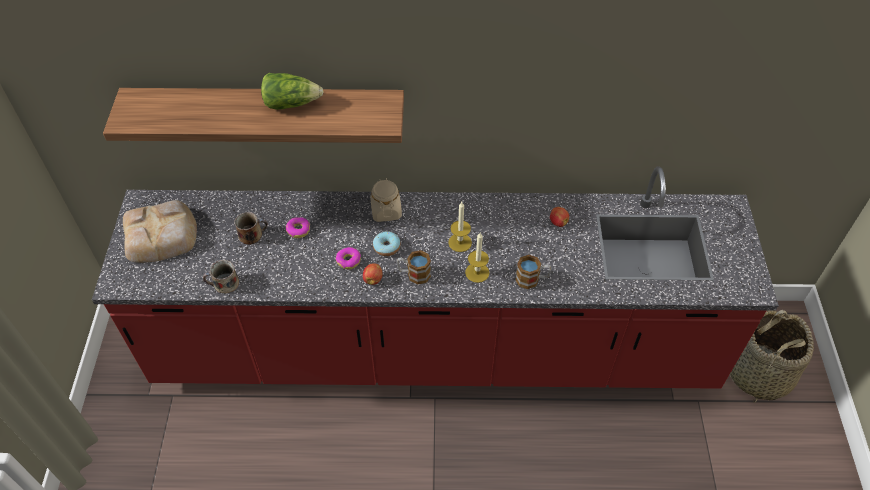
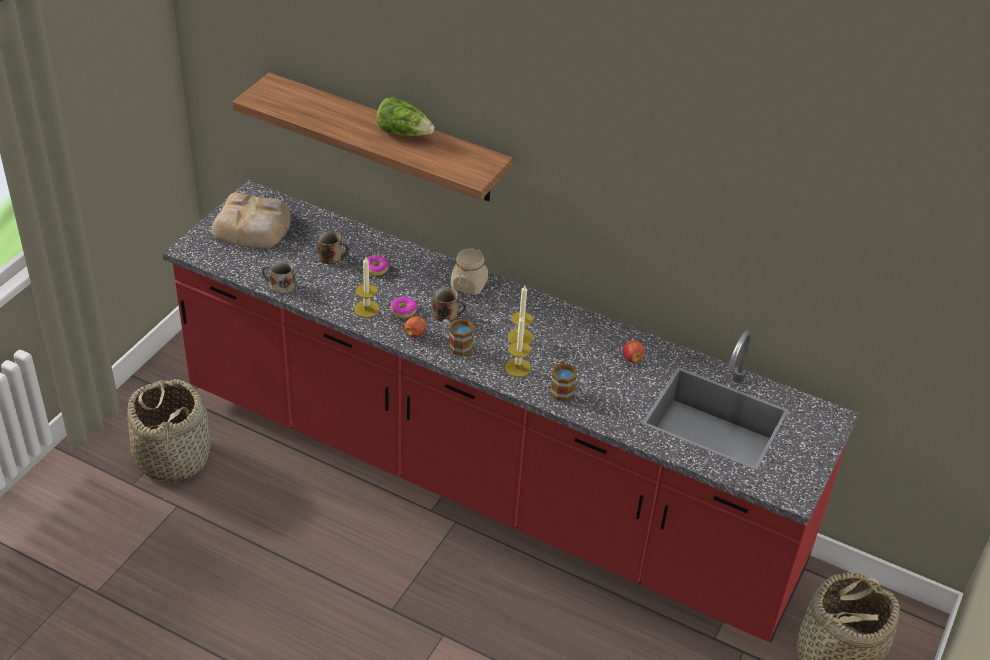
camera: 25 degrees right, 10 degrees down
donut [373,231,401,256] -> mug [433,287,466,322]
none -> basket [127,379,210,484]
none -> candle [354,257,380,318]

